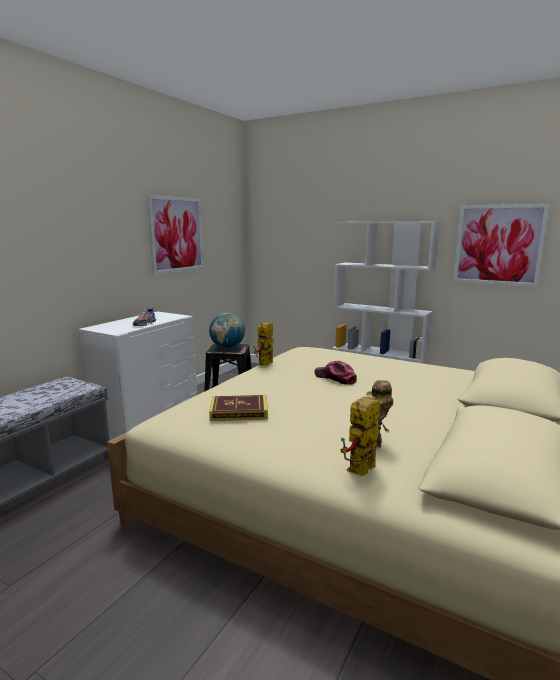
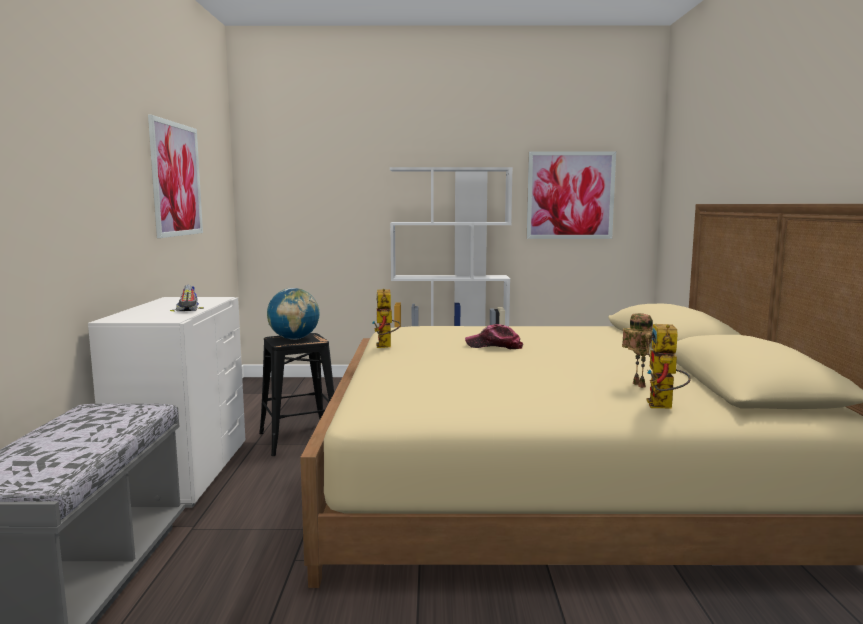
camera: 30 degrees left, 5 degrees down
book [209,395,268,421] -> none

